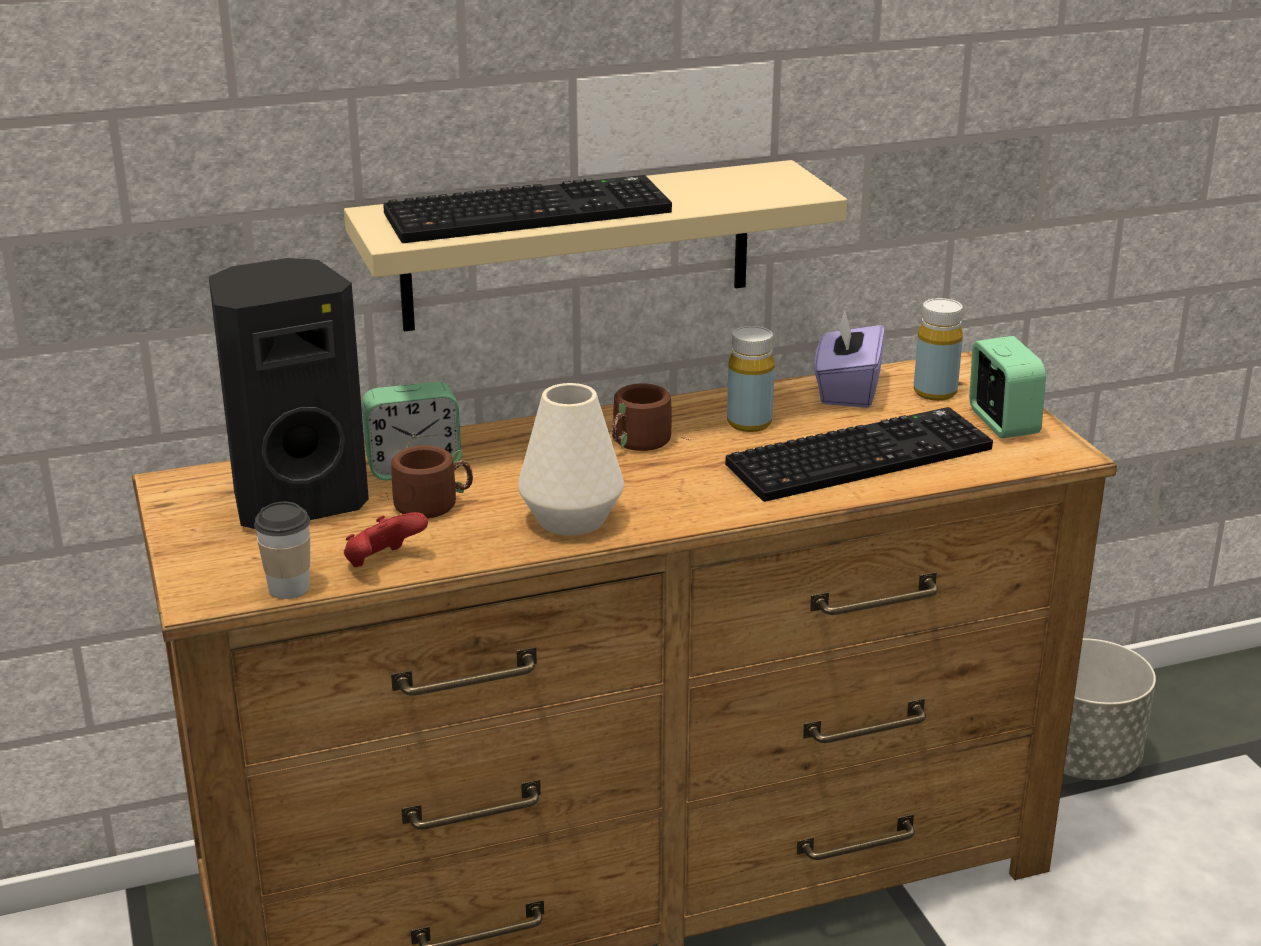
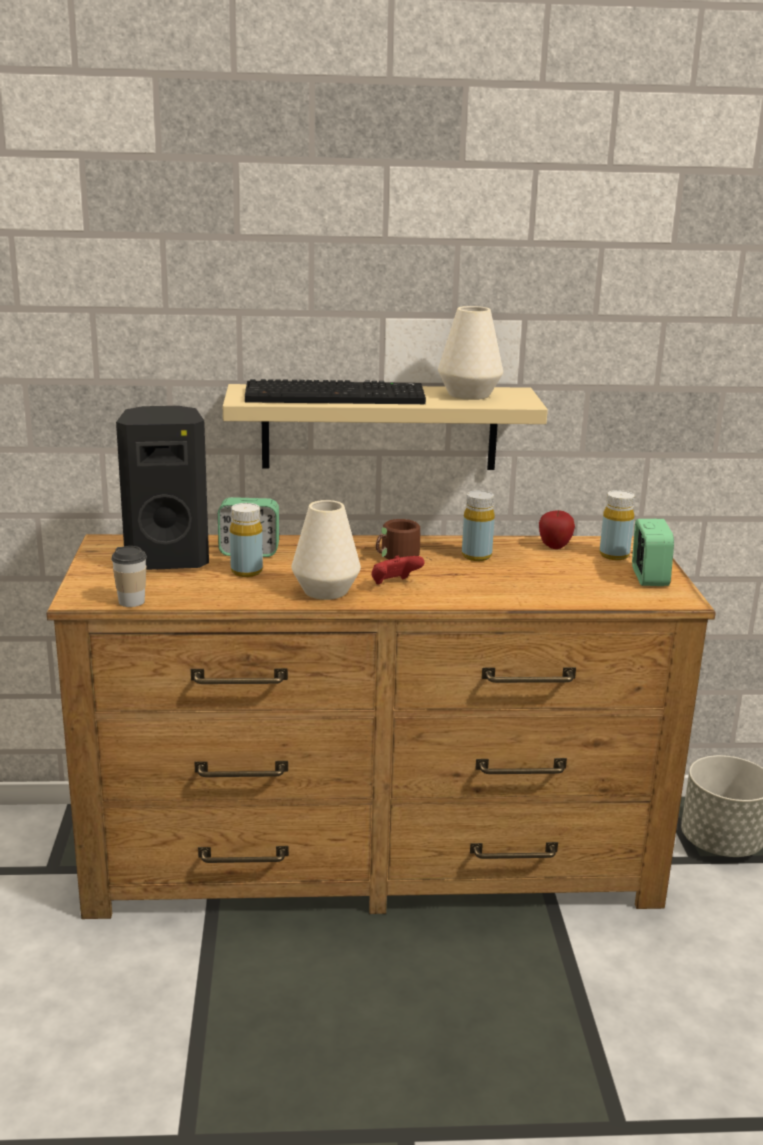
camera: 15 degrees right, 5 degrees down
red game controller [344,512,428,567] -> red game controller moved to [371,556,425,584]
brown mug [386,445,473,519] -> yellow bottle [230,503,263,577]
keyboard [725,407,993,502] -> none
purple tissue box [814,311,885,408] -> apple [539,510,575,549]
none -> white vase [438,306,503,400]

